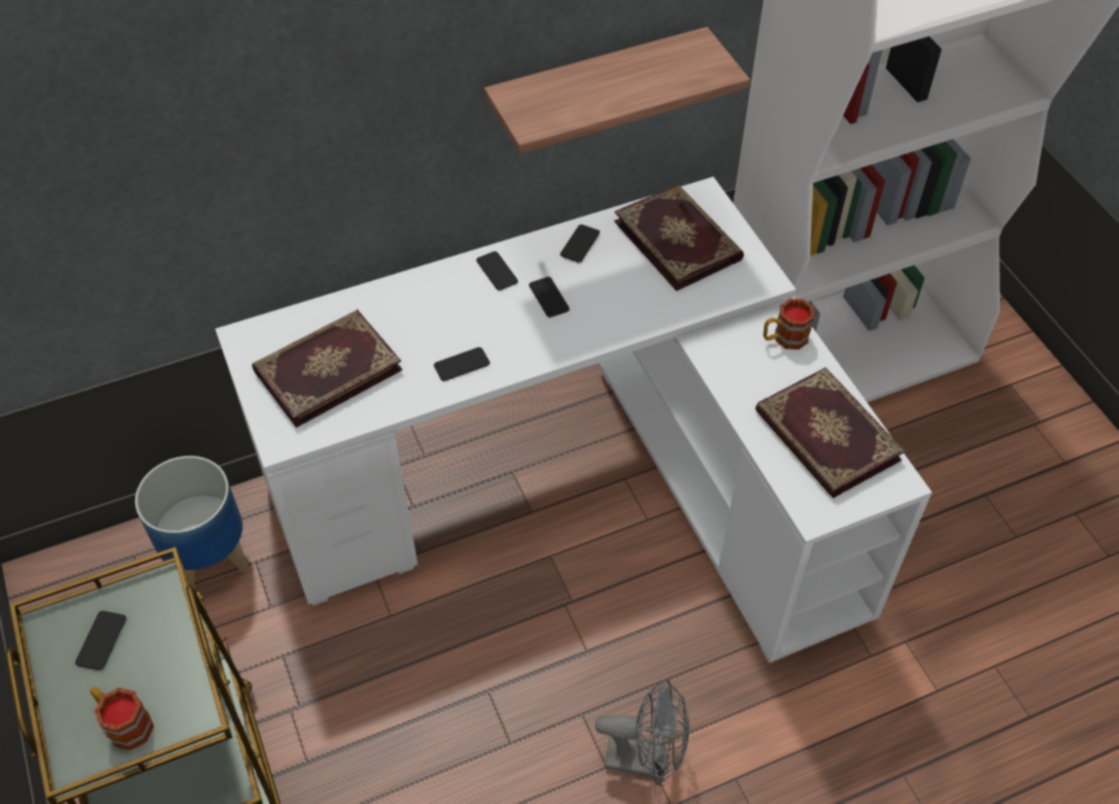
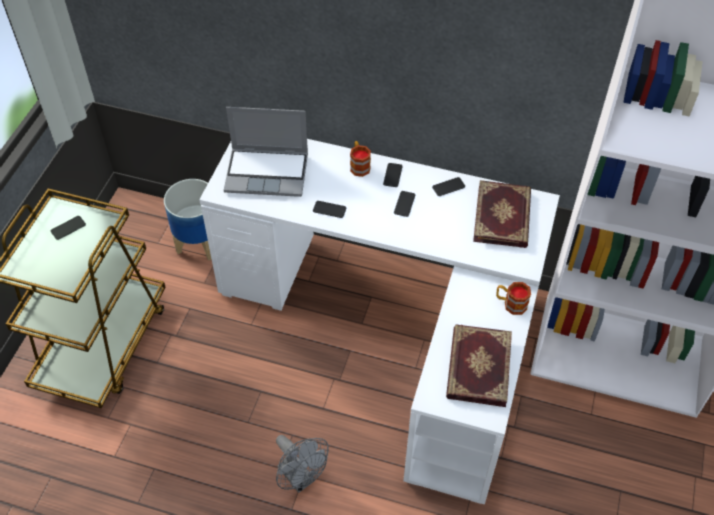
camera: 40 degrees right, 0 degrees up
mug [90,686,154,750] -> mug moved to [350,141,371,177]
book [252,310,402,428] -> laptop [224,107,308,197]
shelf [484,27,750,154] -> none

